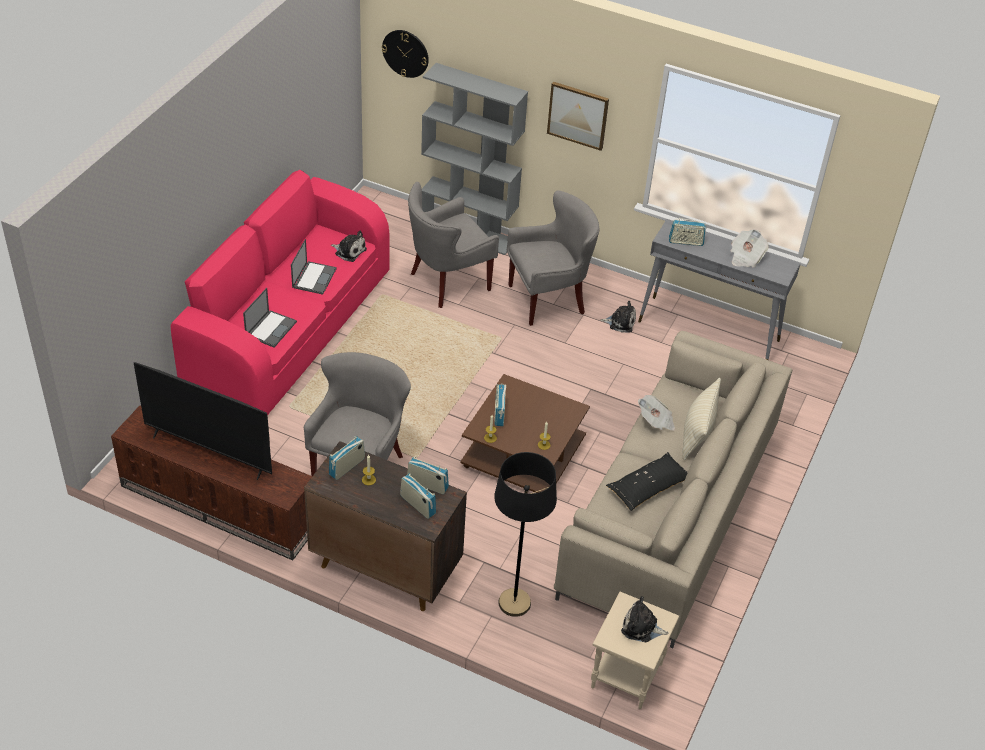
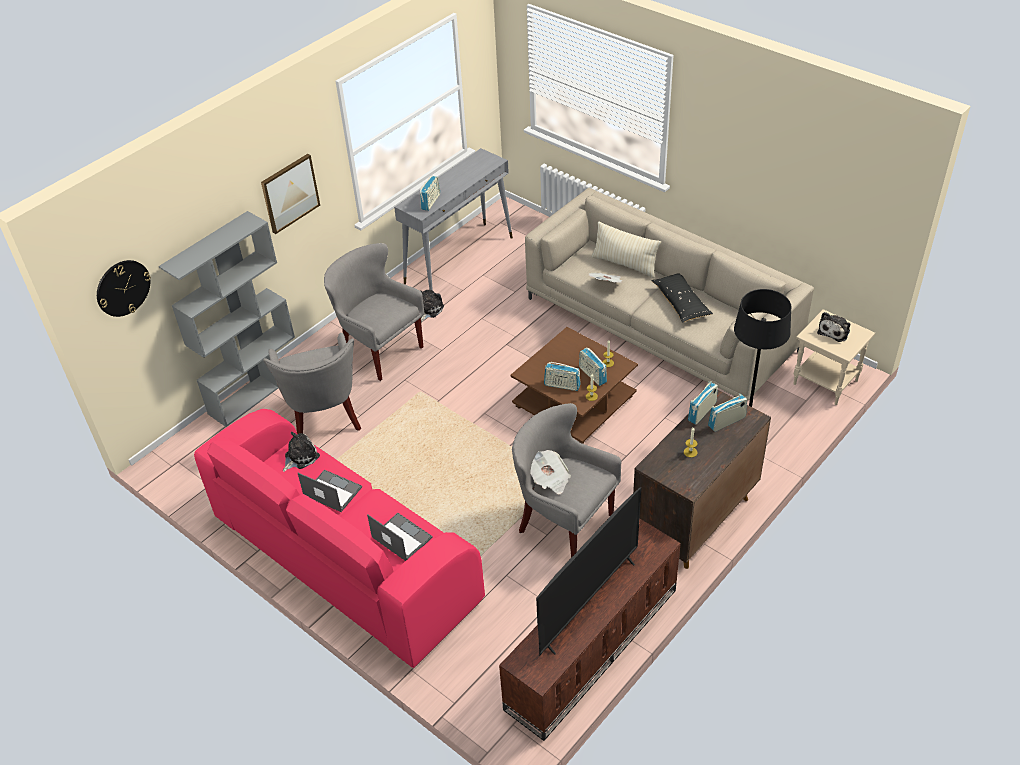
camera: 70 degrees left, 0 degrees up
radio [329,436,365,480] -> radio moved to [579,347,607,386]
grey armchair [507,190,600,326] -> grey armchair turned 45 degrees counterclockwise [324,243,425,381]
newspaper [731,229,769,267] -> newspaper moved to [530,450,571,494]

